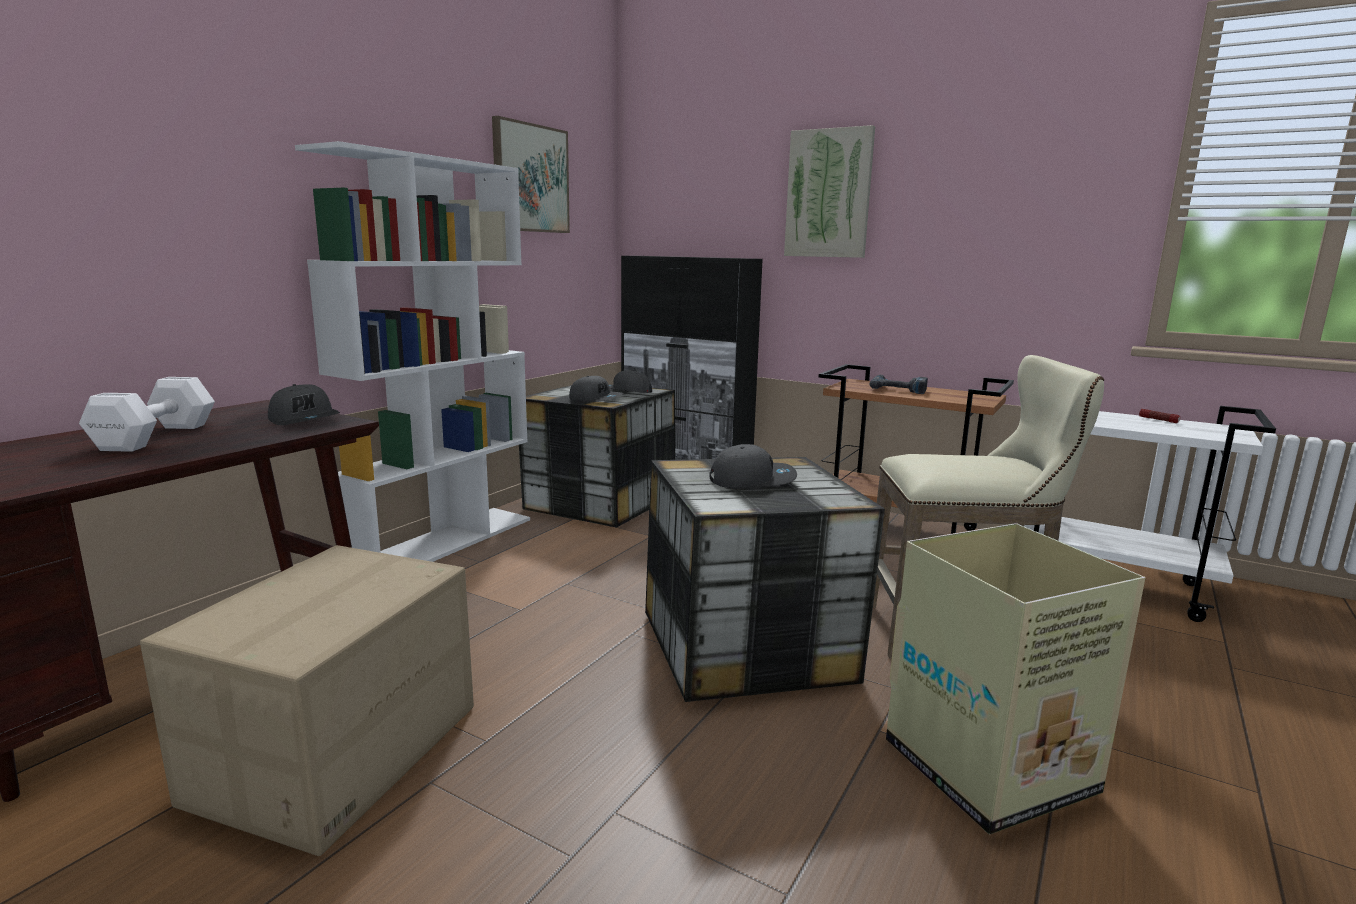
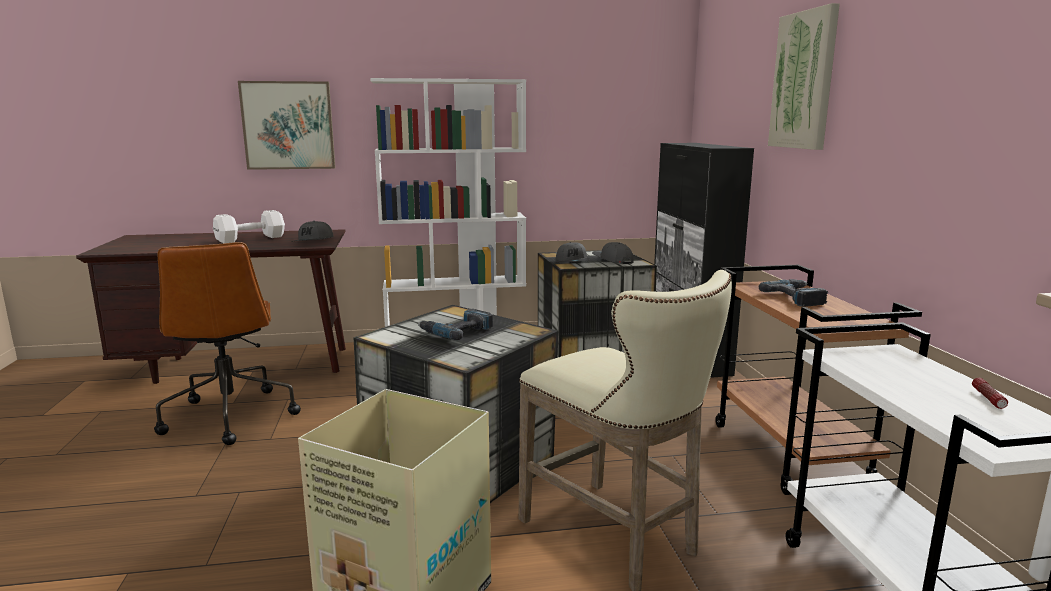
camera: 50 degrees right, 0 degrees up
cardboard box [140,545,474,856] -> brown office chair [154,242,301,445]
picture [492,116,570,233] -> picture moved to [238,81,335,170]
grey cap [709,444,797,488] -> power drill [418,309,493,340]

